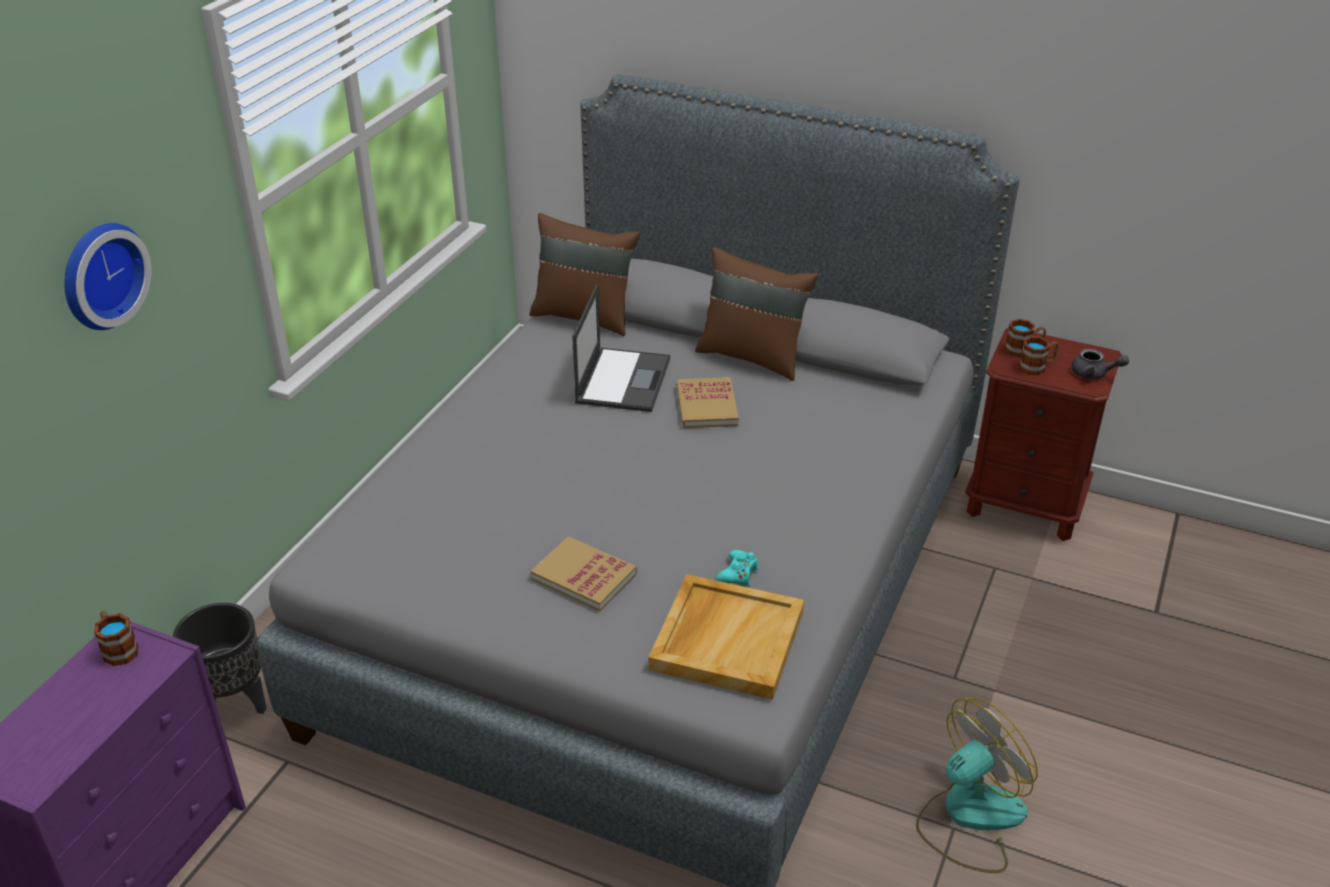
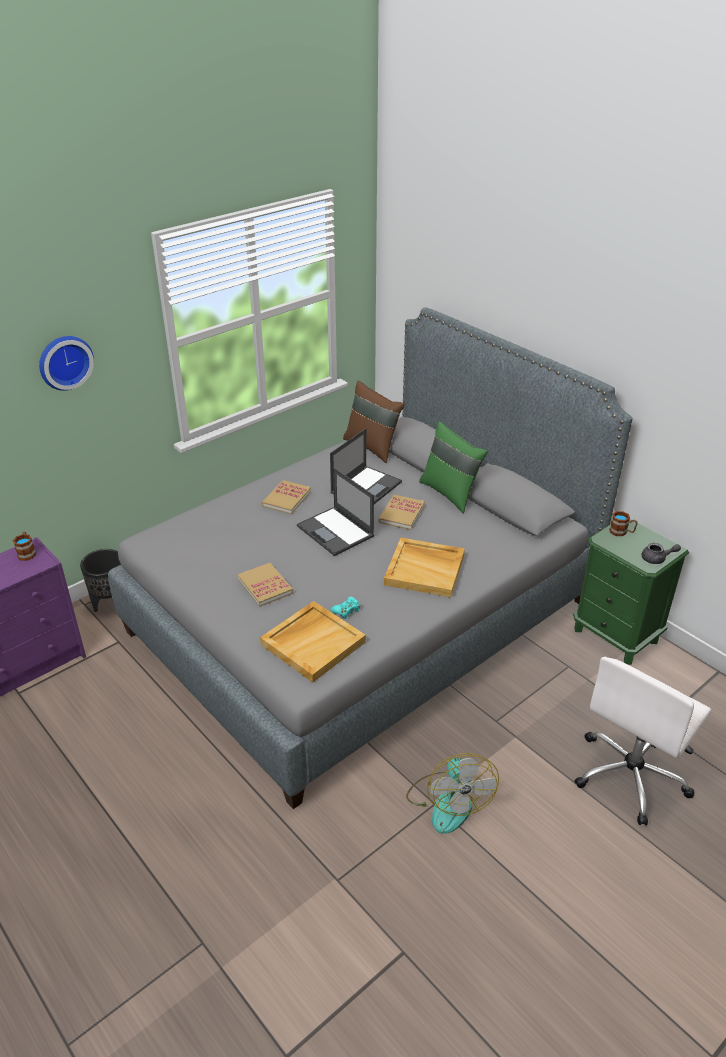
camera: 25 degrees right, 0 degrees up
brown pillow [695,247,818,381] -> green pillow [419,421,488,513]
fan [916,698,1038,873] -> fan turned 90 degrees clockwise [406,753,499,834]
brown nightstand [965,327,1122,541] -> green nightstand [573,519,689,665]
mug [1019,336,1059,375] -> none
grey teapot [1071,349,1129,379] -> grey teapot turned 45 degrees counterclockwise [642,543,681,564]
none -> book [262,480,311,514]
none -> laptop [297,468,374,556]
none -> beige tray [384,538,465,598]
none -> white office chair [575,657,711,825]

